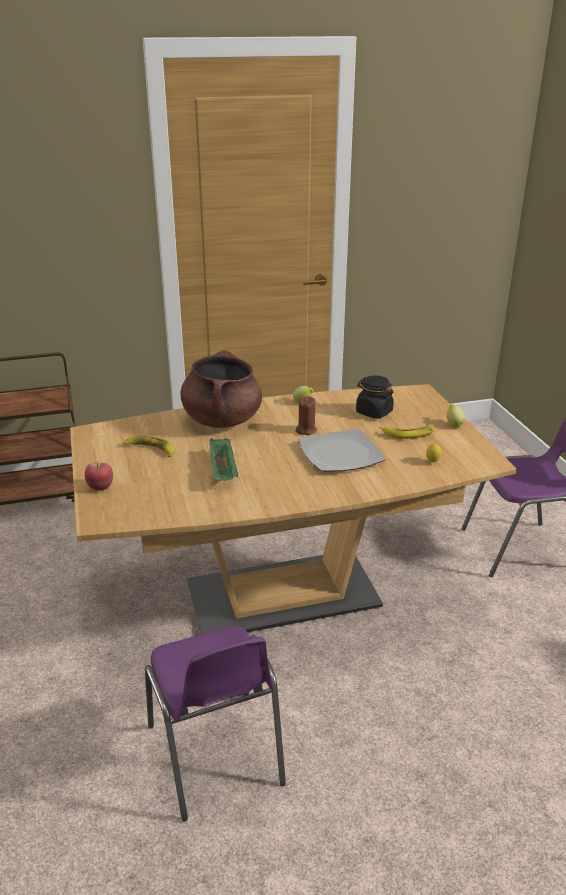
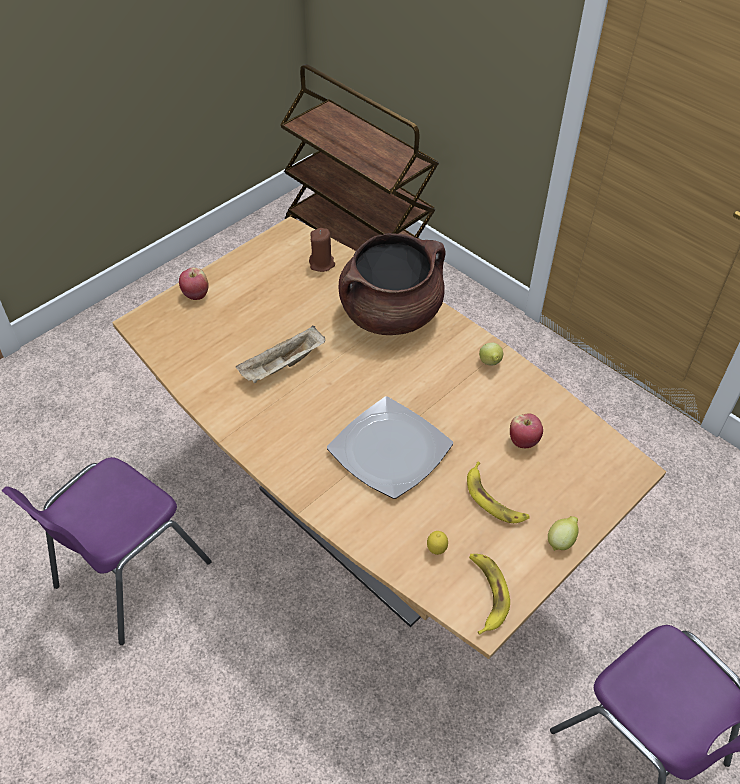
camera: 60 degrees right, 20 degrees up
banana [124,436,174,457] -> banana moved to [469,554,510,635]
green tray [209,438,238,481] -> beige tray [236,326,325,383]
brown candle [296,396,317,435] -> brown candle moved to [309,228,335,272]
black jar [356,375,394,419] -> apple [510,414,543,448]

